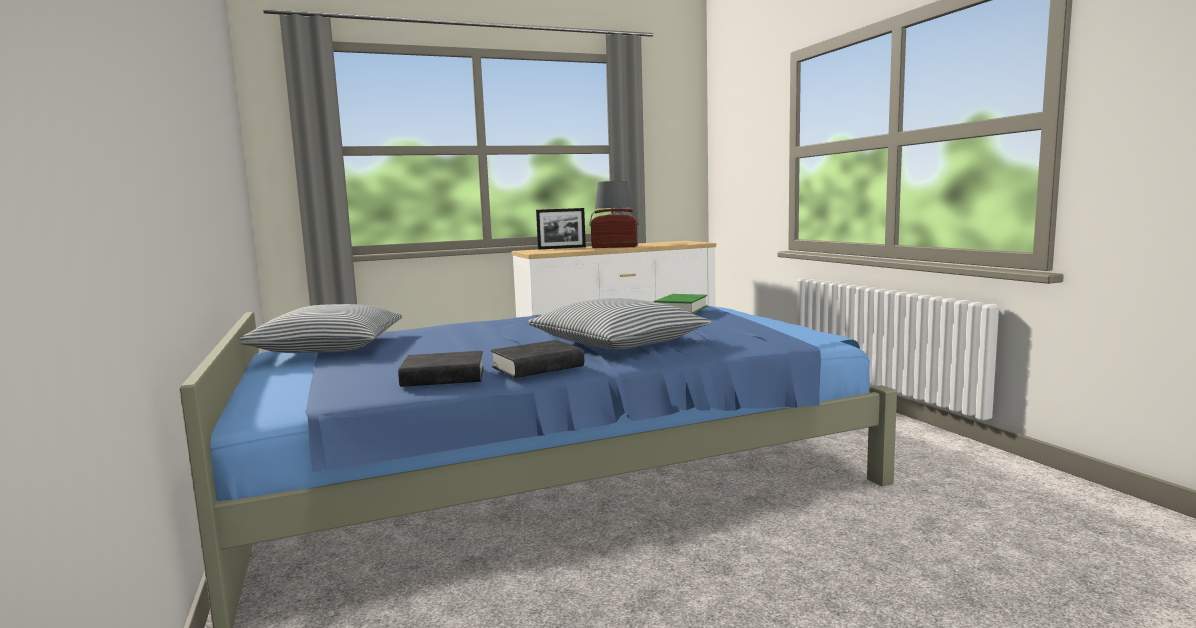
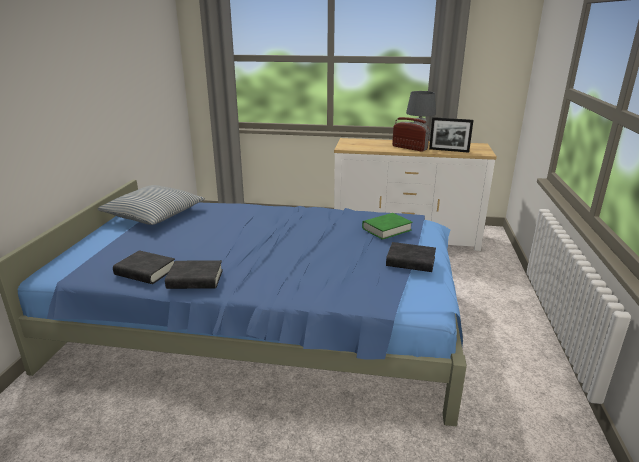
camera: 30 degrees right, 15 degrees up
pillow [527,298,711,350] -> none
picture frame [536,208,586,249] -> picture frame moved to [429,117,473,153]
none -> black book [386,242,436,272]

